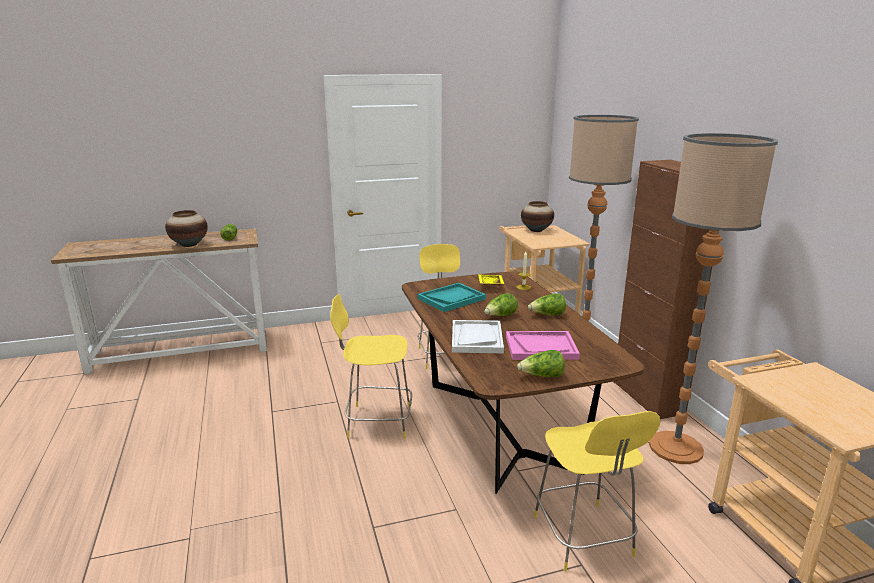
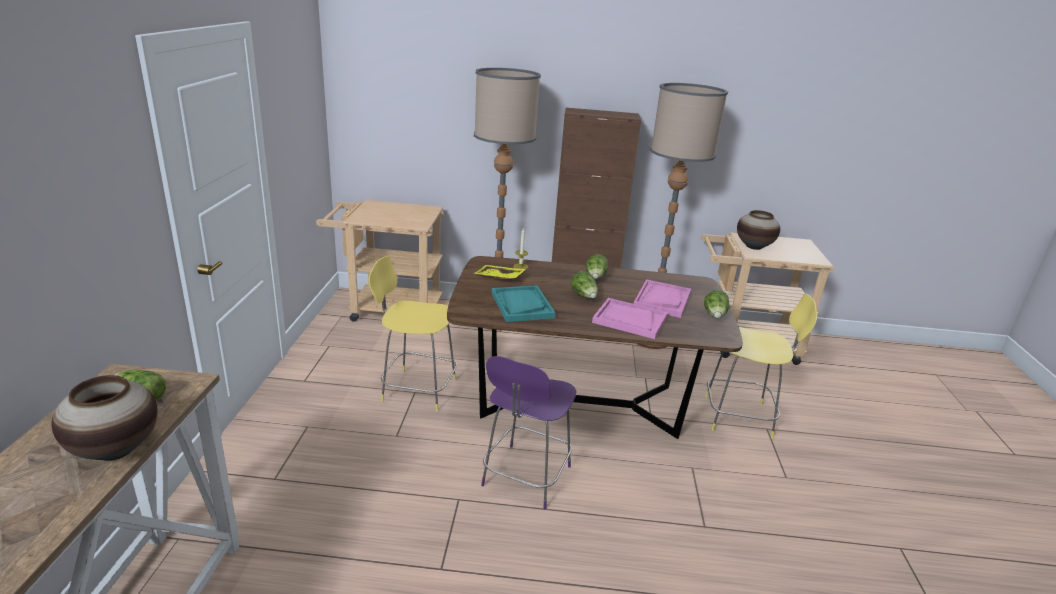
camera: 70 degrees left, 5 degrees up
yellow stool [330,294,412,439] -> purple stool [481,356,577,509]
white tray [452,320,504,353] -> pink tray [592,298,668,339]
vase [521,201,554,232] -> vase moved to [737,210,780,250]

